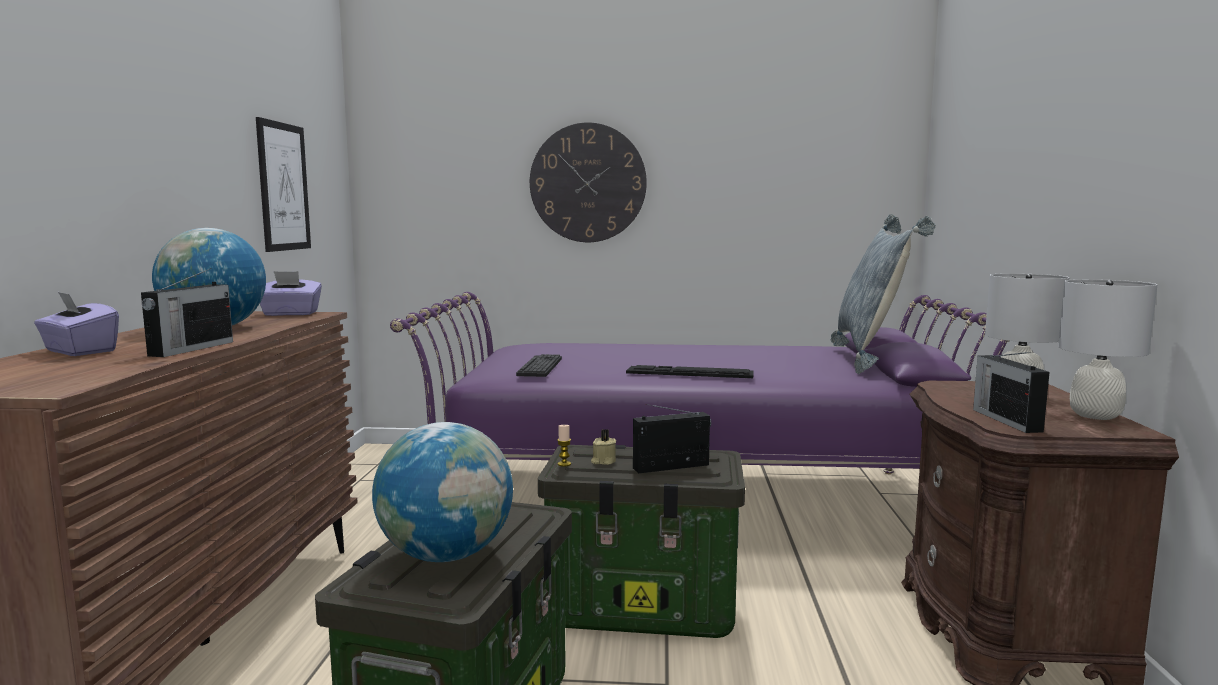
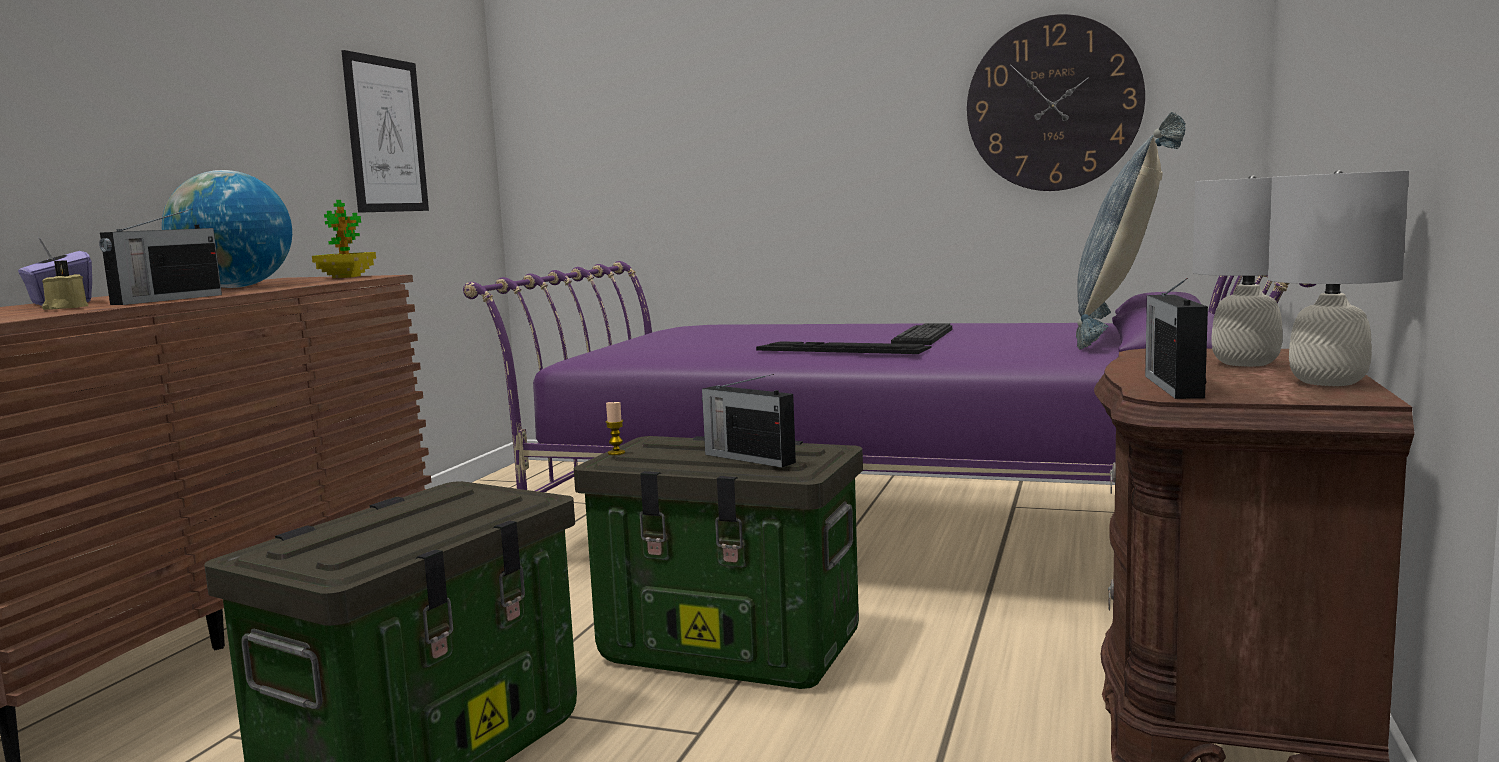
camera: 15 degrees right, 0 degrees up
purple tissue box [260,271,322,316] -> potted plant [312,200,376,278]
globe [372,422,513,562] -> none
keyboard [516,354,562,377] -> keyboard moved to [891,323,952,345]
wall clock [530,122,647,242] -> wall clock moved to [967,14,1145,191]
beige candle [591,429,616,465] -> beige candle moved to [42,260,88,310]
radio [633,404,711,473] -> radio turned 135 degrees counterclockwise [702,374,796,468]

